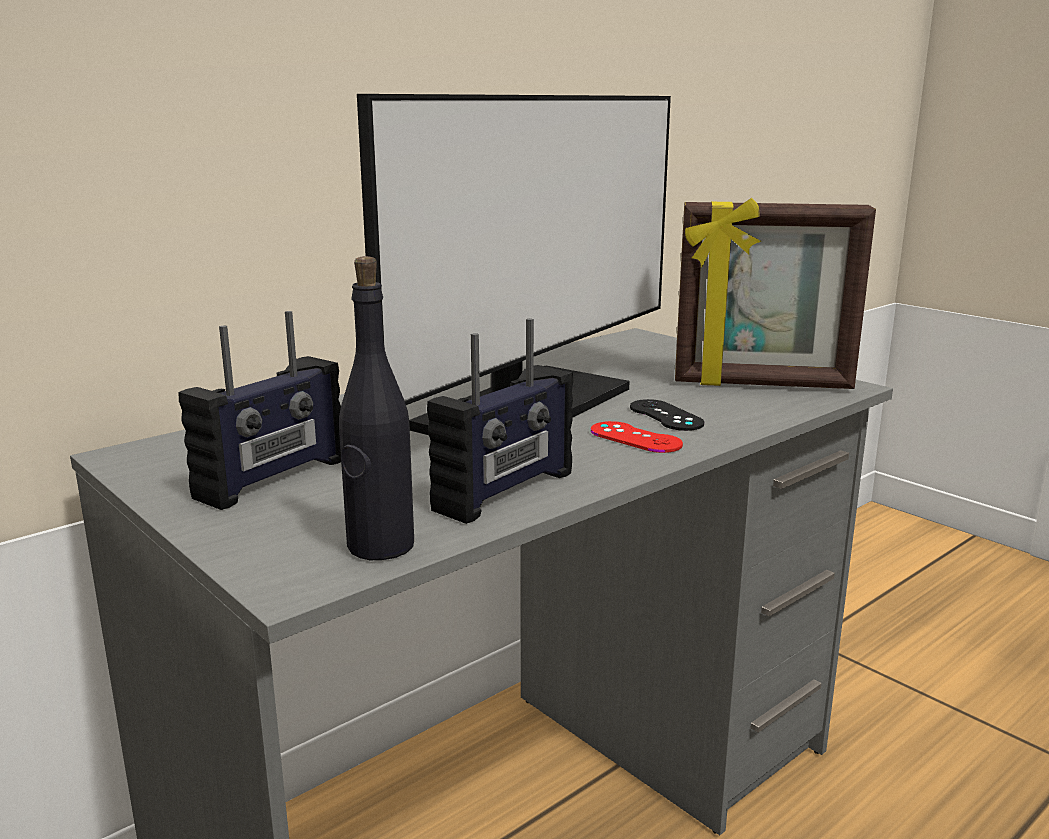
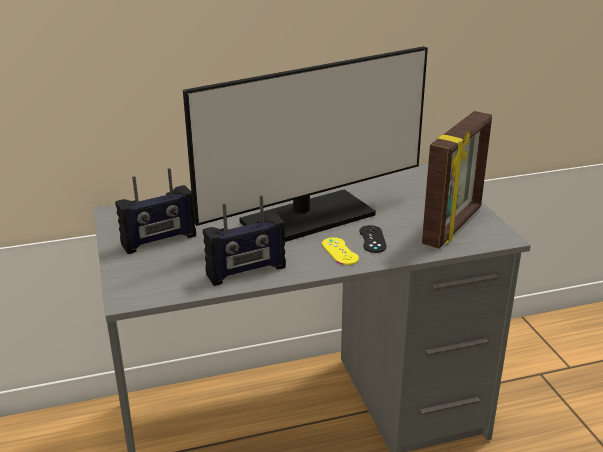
camera: 25 degrees right, 10 degrees up
black bottle [339,256,414,560] -> none
red game controller [591,421,683,453] -> yellow game controller [322,237,359,265]
picture frame [675,198,876,389] -> picture frame turned 90 degrees counterclockwise [422,111,492,249]

